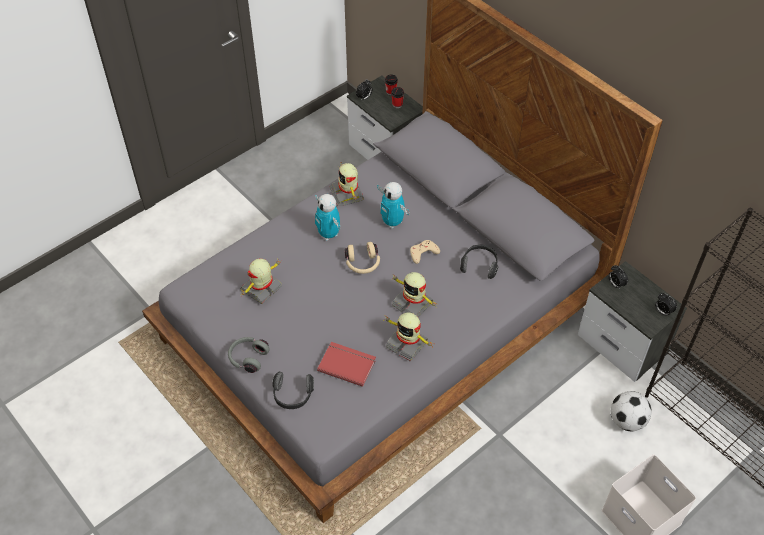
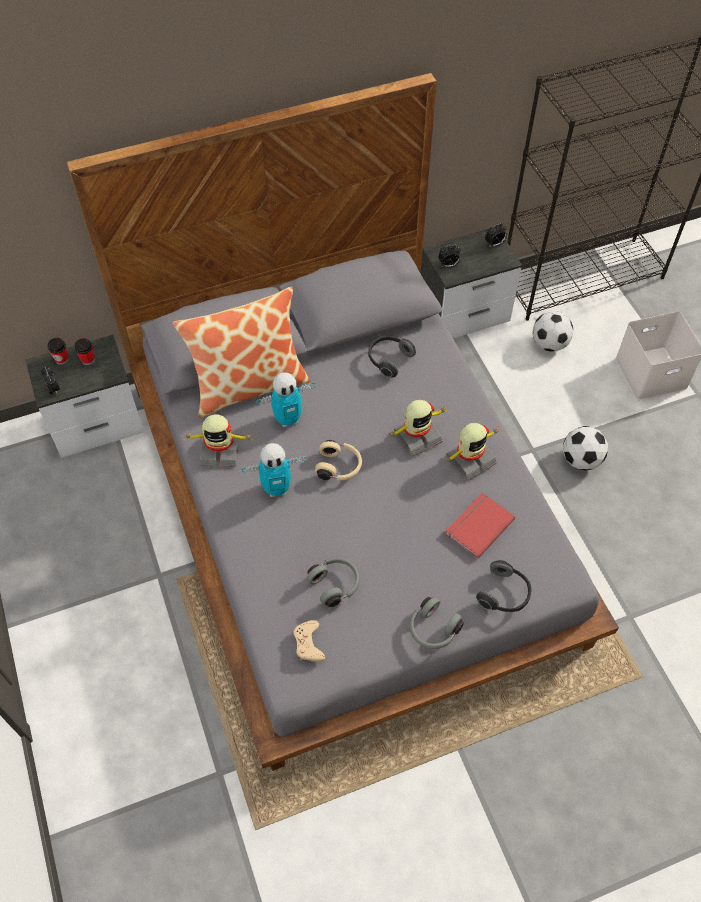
camera: 70 degrees left, 5 degrees up
toy robot [240,258,282,304] -> grey headphones [307,558,360,607]
beige game controller [410,240,440,264] -> beige game controller moved to [293,620,325,662]
none -> pillow [173,287,310,417]
none -> football [563,426,608,471]

